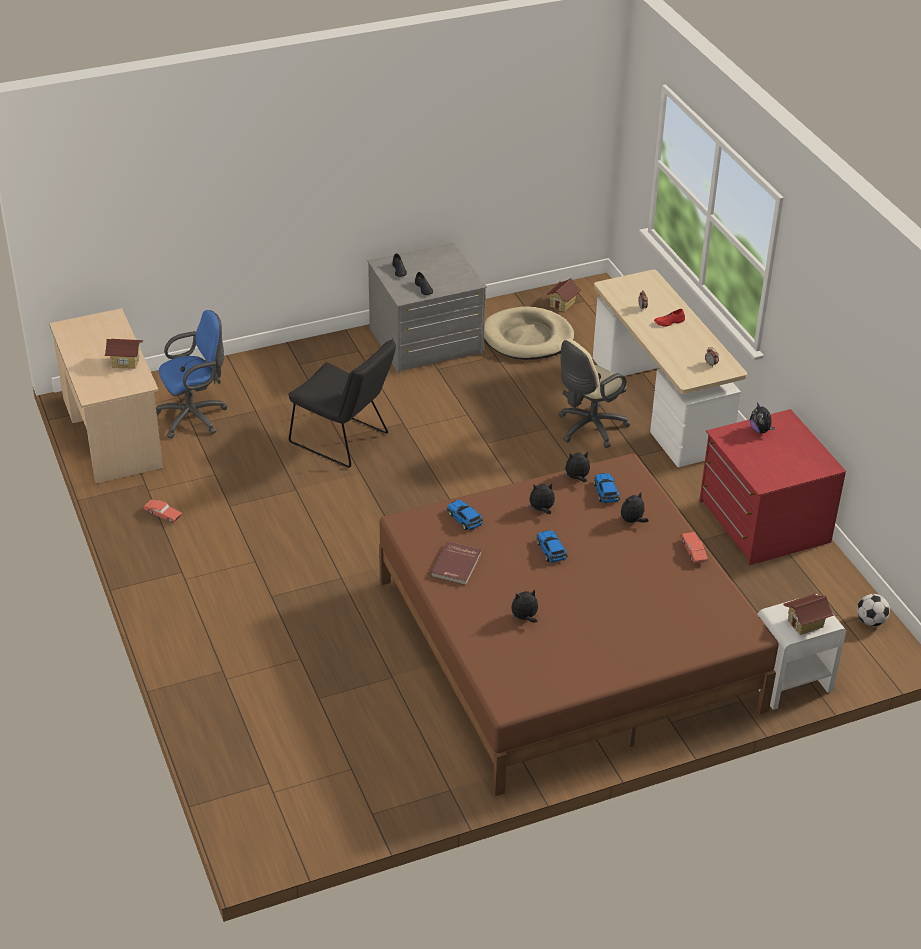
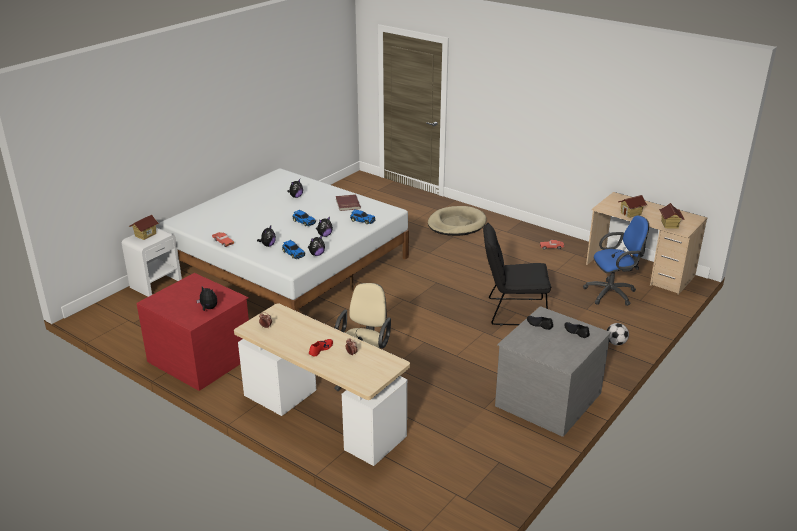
camera: 150 degrees right, 10 degrees down
blue office chair [156,310,228,439] -> blue office chair turned 135 degrees counterclockwise [583,216,649,306]
brown bed [379,453,779,796] -> white bed [159,168,409,313]
beige dog bed [484,307,574,360] -> beige dog bed moved to [428,206,487,236]
toy house [546,278,582,312] -> toy house moved to [659,203,684,229]
football [857,594,890,626] -> football moved to [607,323,629,345]

